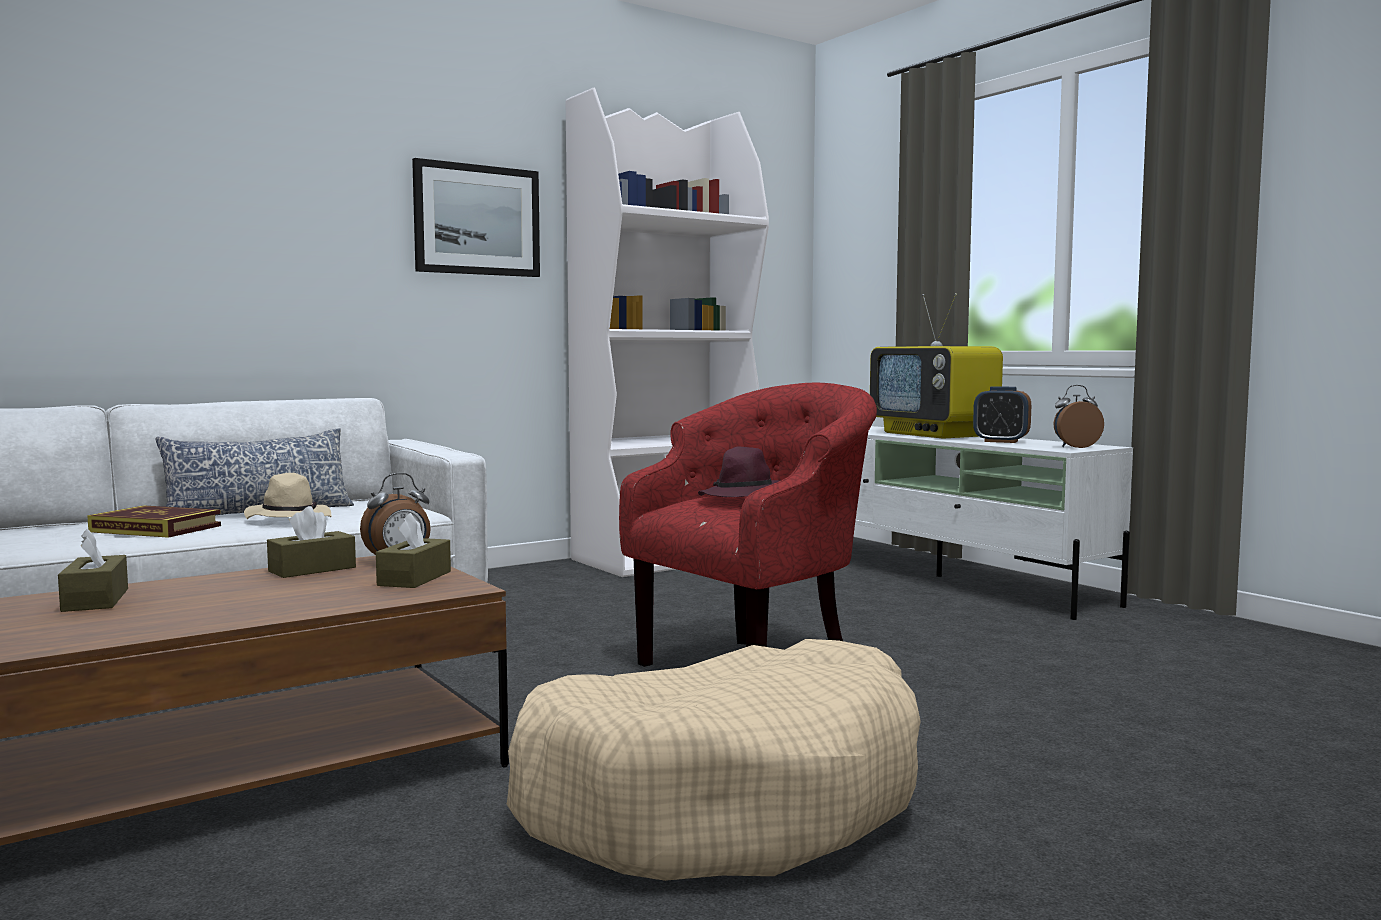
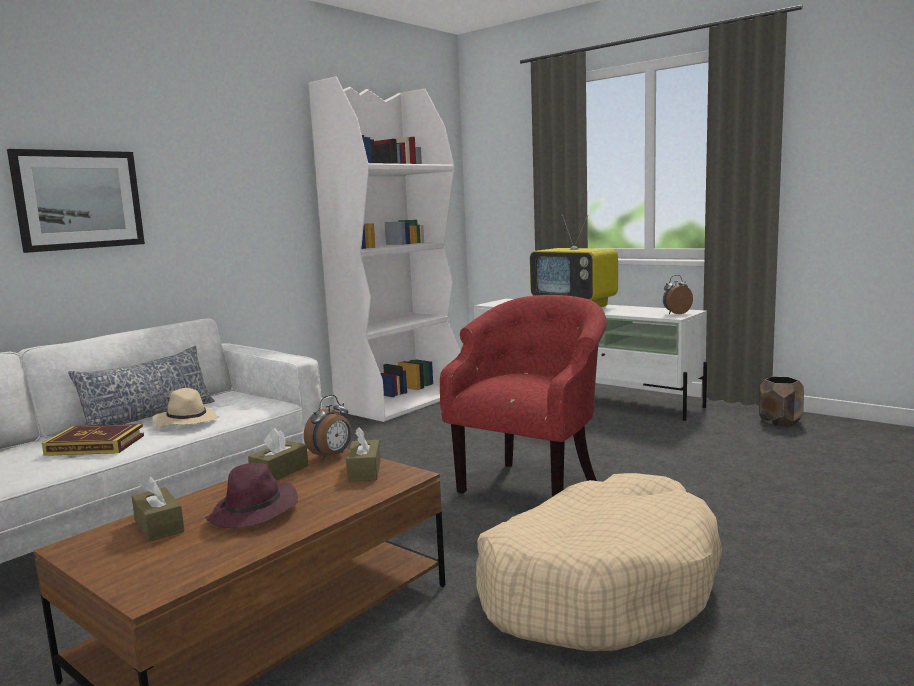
camera: 15 degrees left, 5 degrees up
picture [412,158,540,277] -> picture moved to [7,149,145,253]
purple hat [698,446,779,497] -> purple hat moved to [205,463,298,528]
alarm clock [973,386,1031,443] -> none
none -> brown planter [759,377,804,426]

